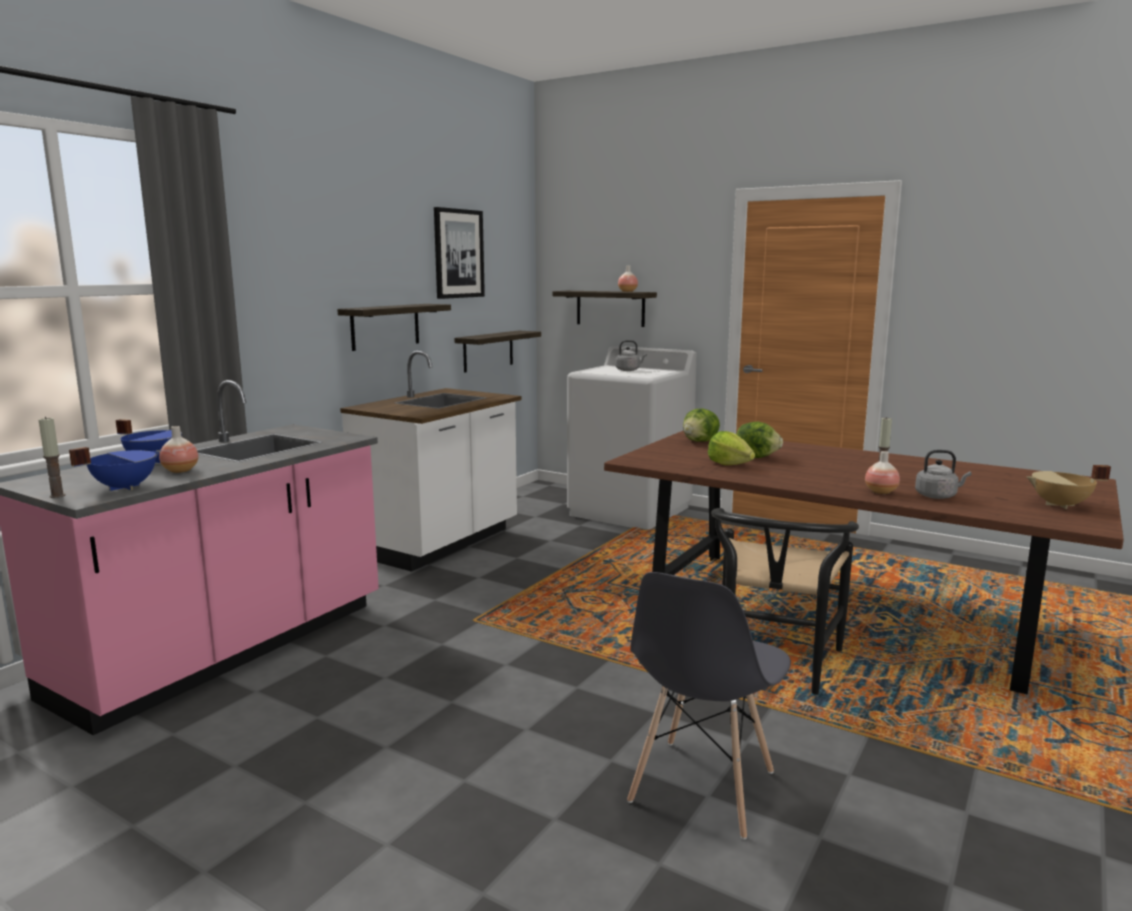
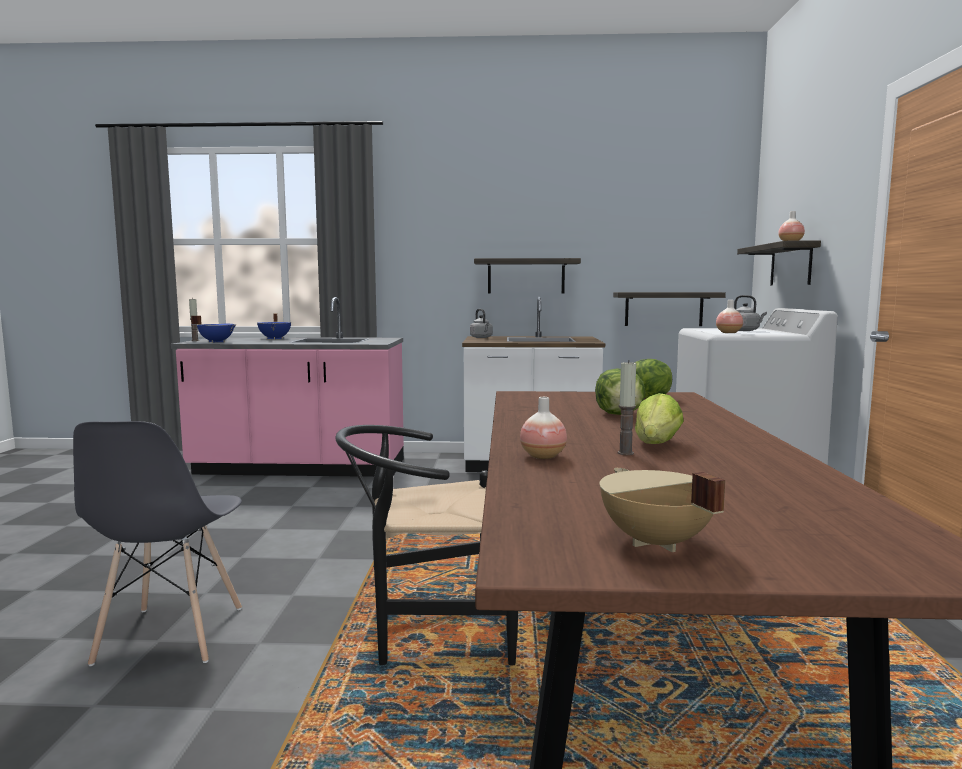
camera: 60 degrees right, 5 degrees down
vase [159,426,198,473] -> vase moved to [716,300,743,333]
picture [434,207,485,299] -> none
grey chair [627,572,791,840] -> grey chair turned 90 degrees counterclockwise [73,421,242,666]
lettuce [708,431,755,465] -> lettuce moved to [635,393,684,444]
grey kettle [915,450,972,499] -> grey kettle moved to [470,309,493,338]

